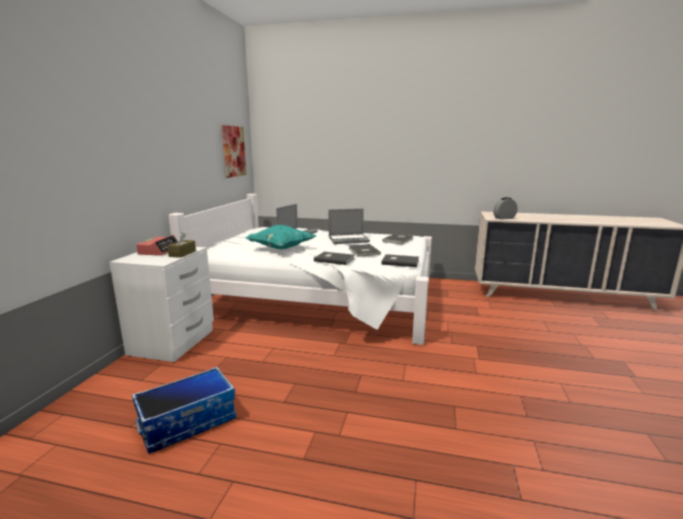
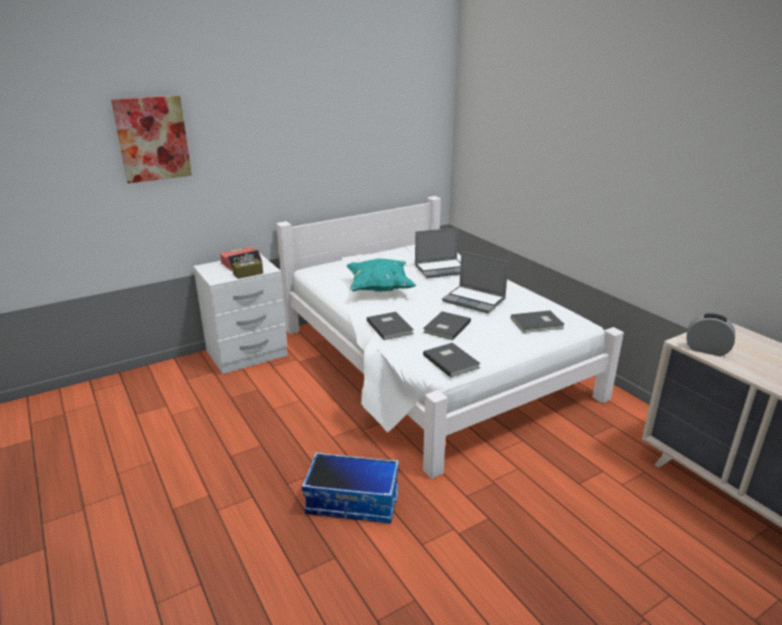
camera: 45 degrees right, 10 degrees up
storage box [132,367,236,454] -> storage box moved to [302,452,399,524]
picture [222,125,246,178] -> picture moved to [111,95,192,183]

